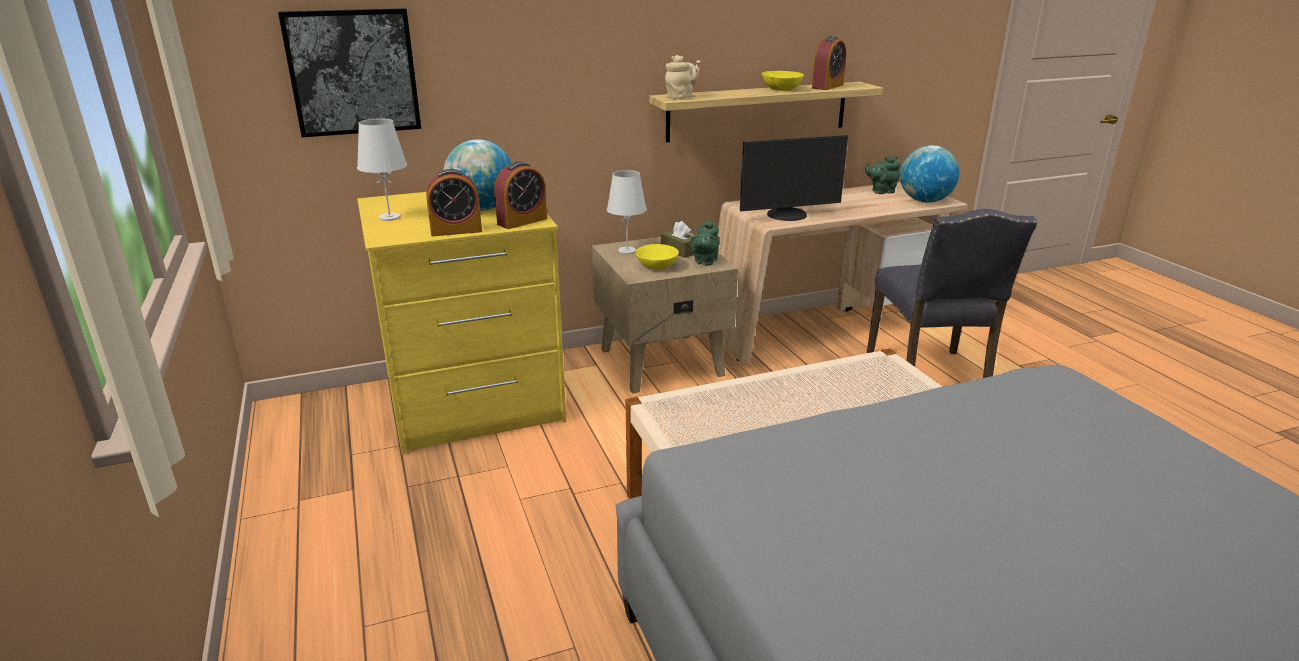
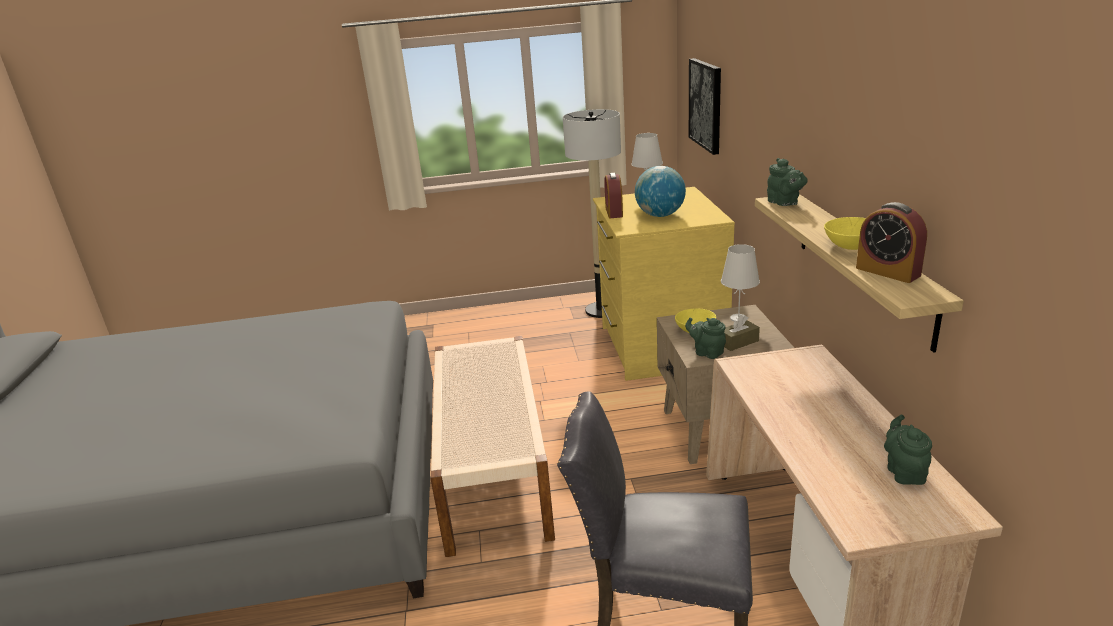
camera: 105 degrees right, 0 degrees up
alarm clock [494,161,547,229] -> none
beige teapot [665,55,700,99] -> green teapot [767,158,808,206]
monitor [740,135,848,221] -> none
globe [900,145,960,203] -> none
none -> floor lamp [563,109,621,318]

